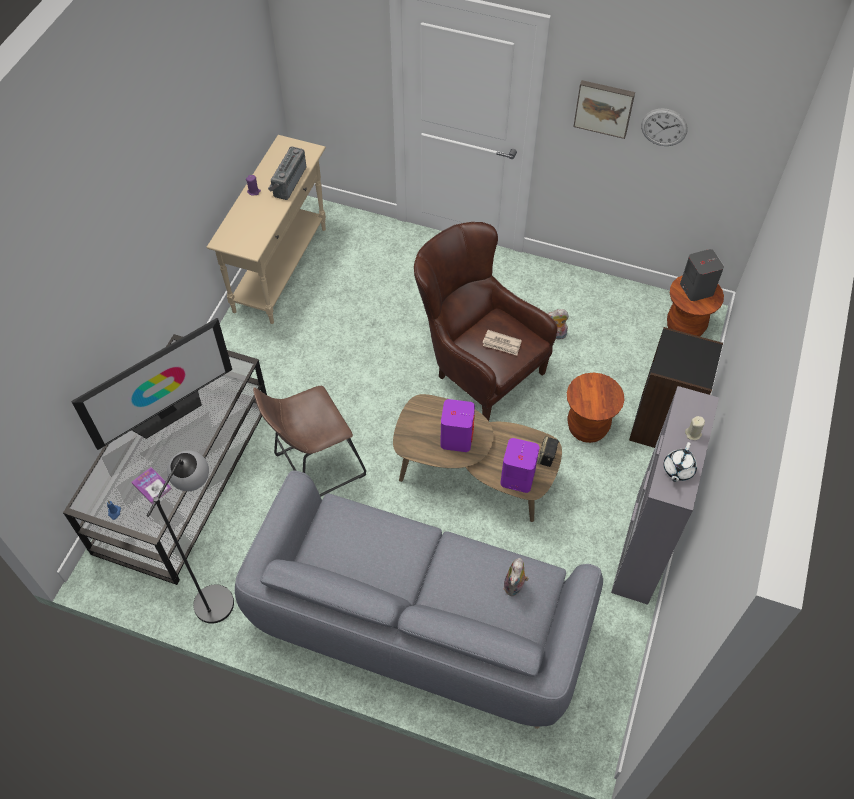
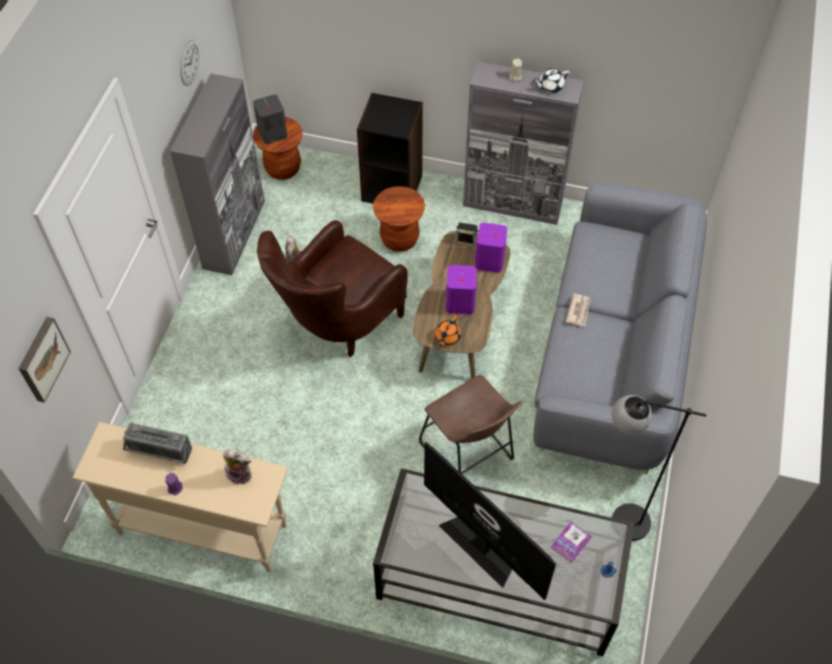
camera: 95 degrees left, 0 degrees up
newspaper [482,330,522,356] -> newspaper moved to [566,293,590,326]
plush toy [503,558,529,596] -> plush toy moved to [223,449,252,485]
picture [573,80,635,139] -> picture moved to [18,317,71,403]
white teapot [664,442,697,482] -> white teapot turned 135 degrees clockwise [534,68,570,93]
none -> grey cabinet [170,74,265,275]
none -> orange teapot [435,315,461,346]

